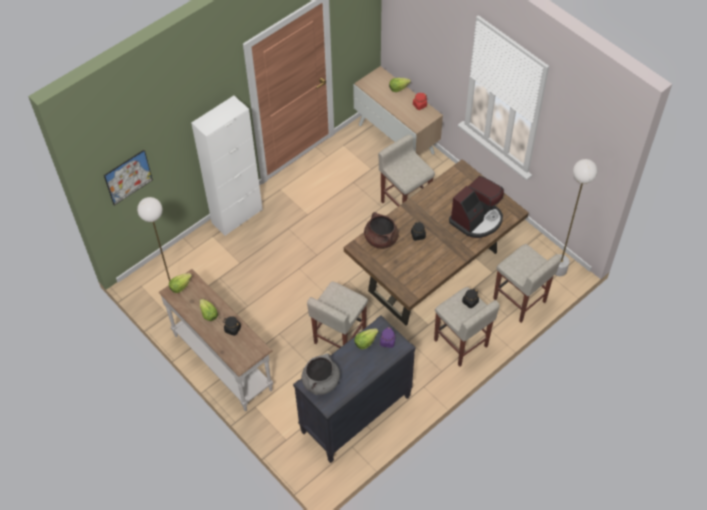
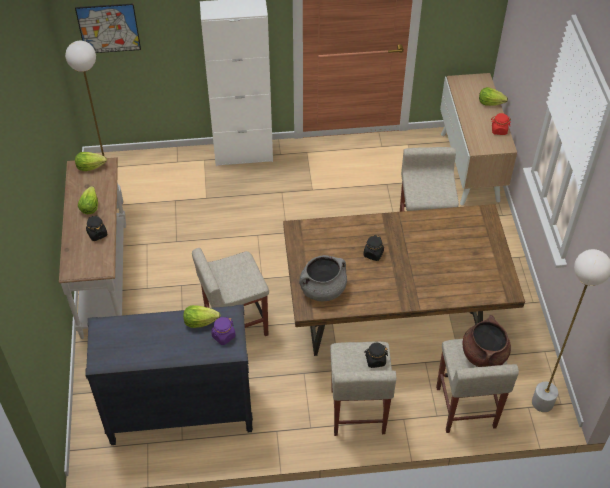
camera: 35 degrees right, 5 degrees down
grey cooking pot [302,353,340,395] -> grey cooking pot moved to [299,255,347,301]
brown cooking pot [364,212,399,249] -> brown cooking pot moved to [463,315,511,367]
coffee machine [449,176,504,238] -> none

